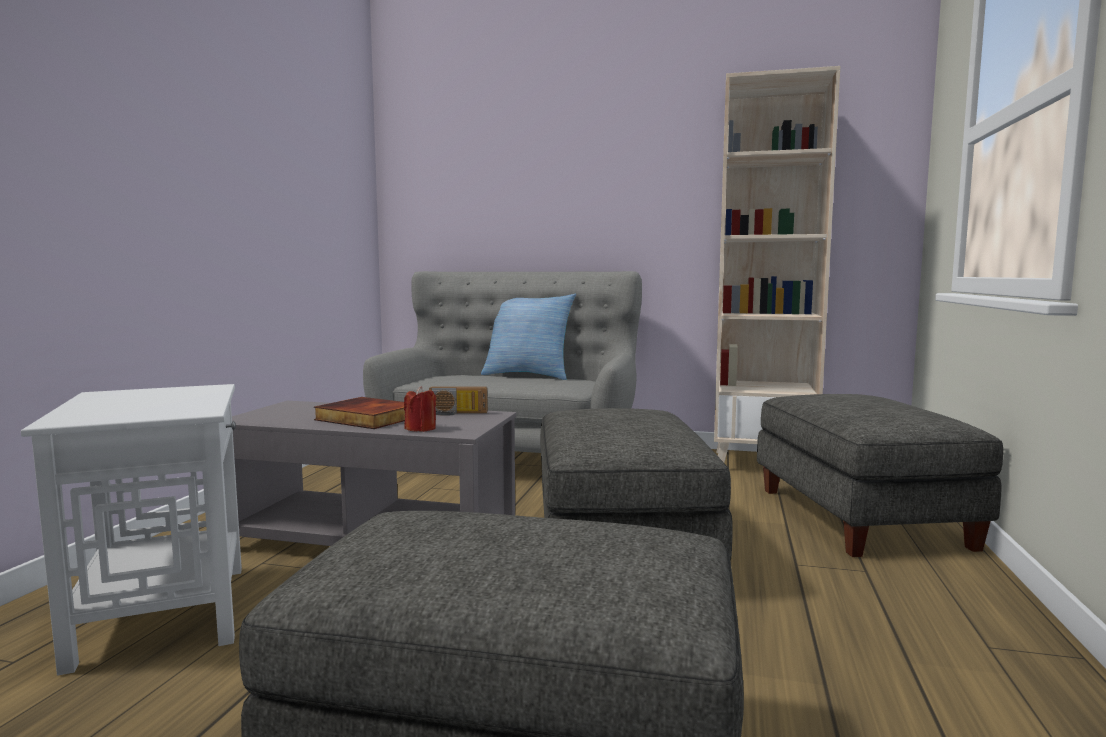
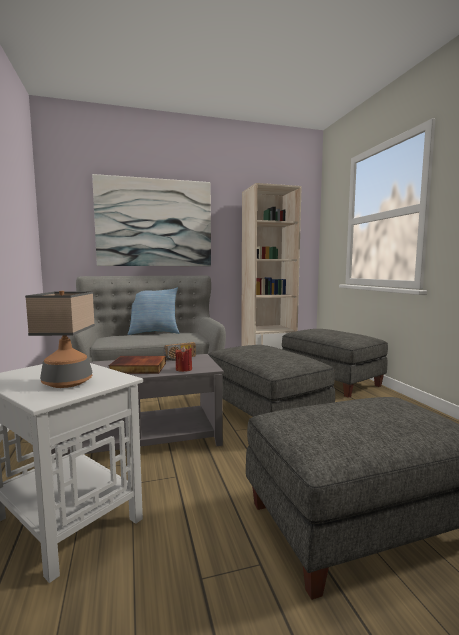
camera: 30 degrees left, 0 degrees up
none -> table lamp [25,291,95,388]
none -> picture [92,174,211,266]

